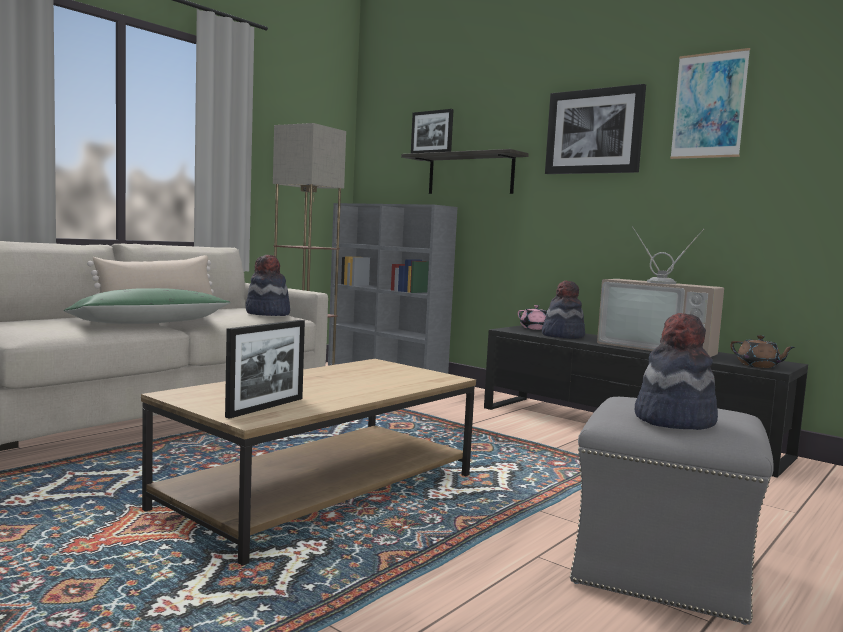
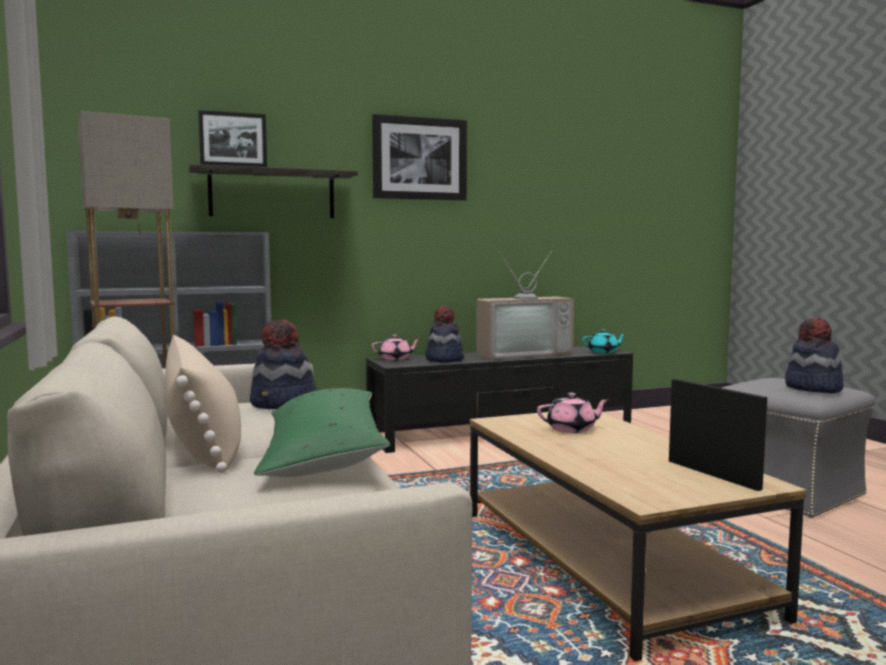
camera: 60 degrees left, 0 degrees up
picture [670,48,750,159] -> none
brown teapot [730,335,795,368] -> turquoise teapot [582,329,626,353]
none -> pink teapot [537,393,610,433]

